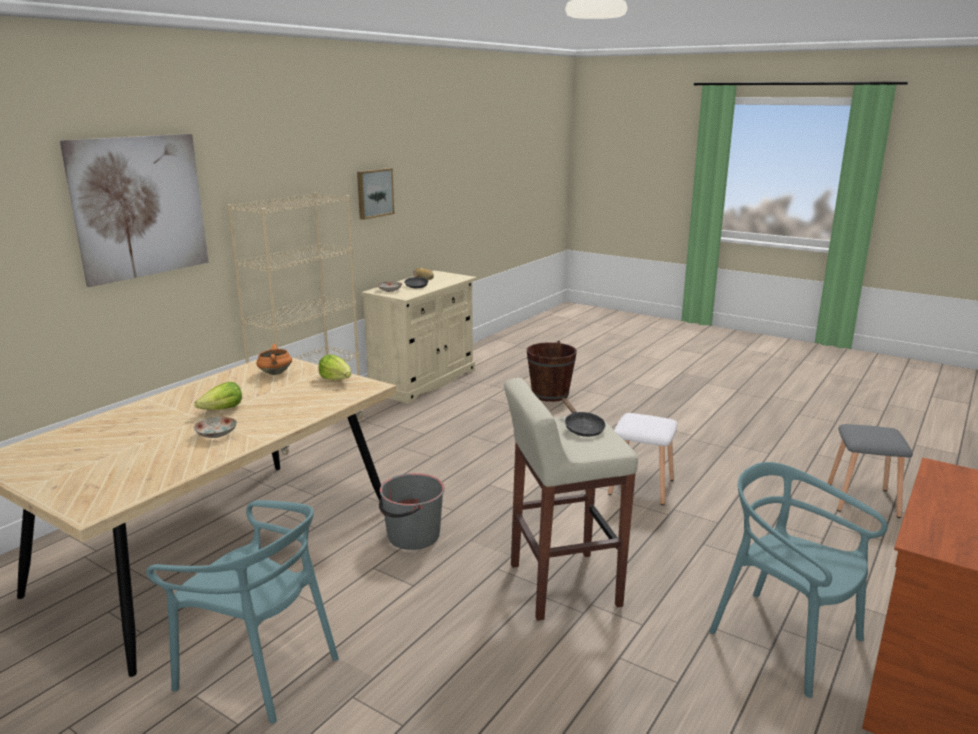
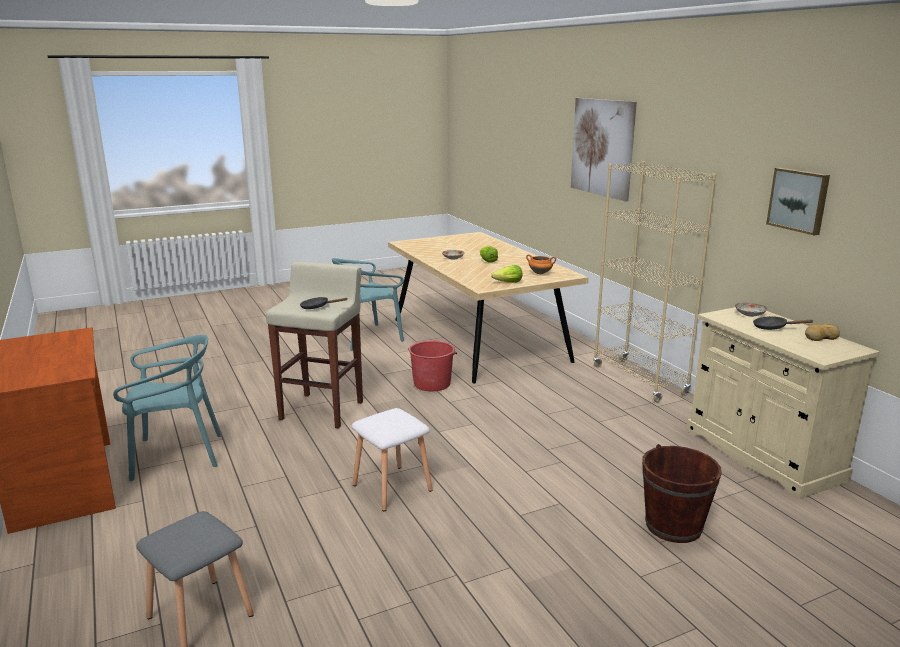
camera: 120 degrees right, 0 degrees up
grey bucket [379,473,445,550] -> red bucket [408,340,457,391]

